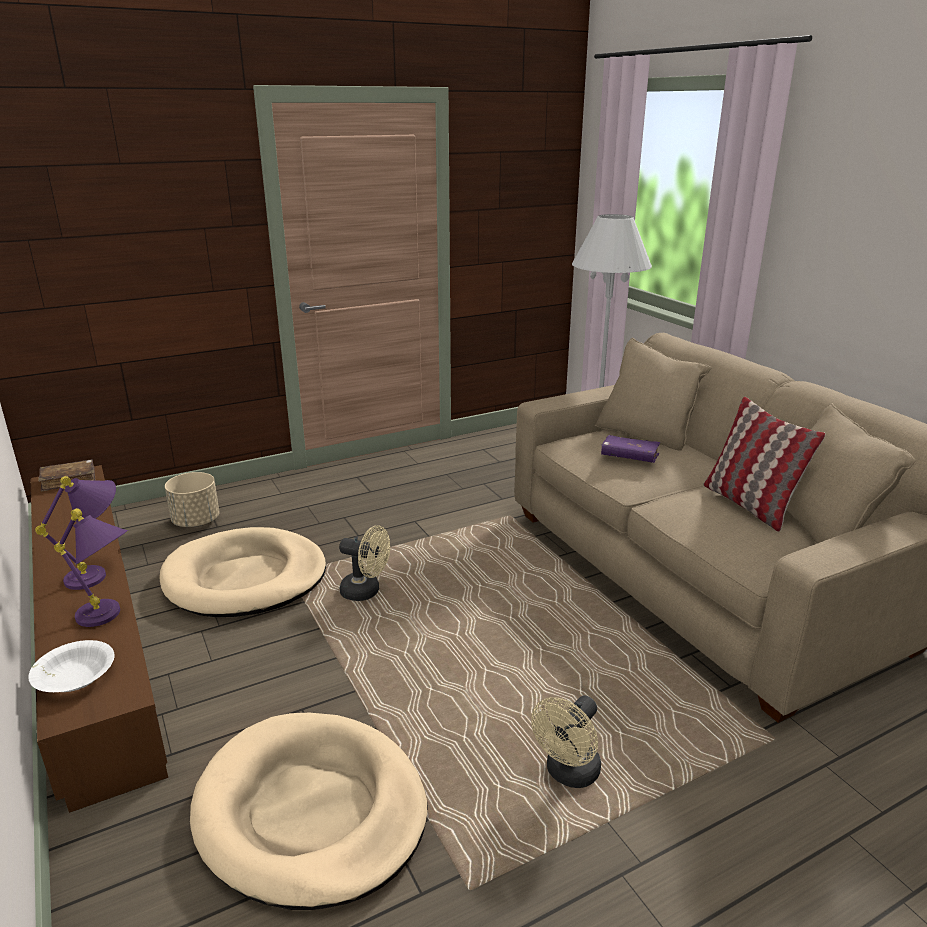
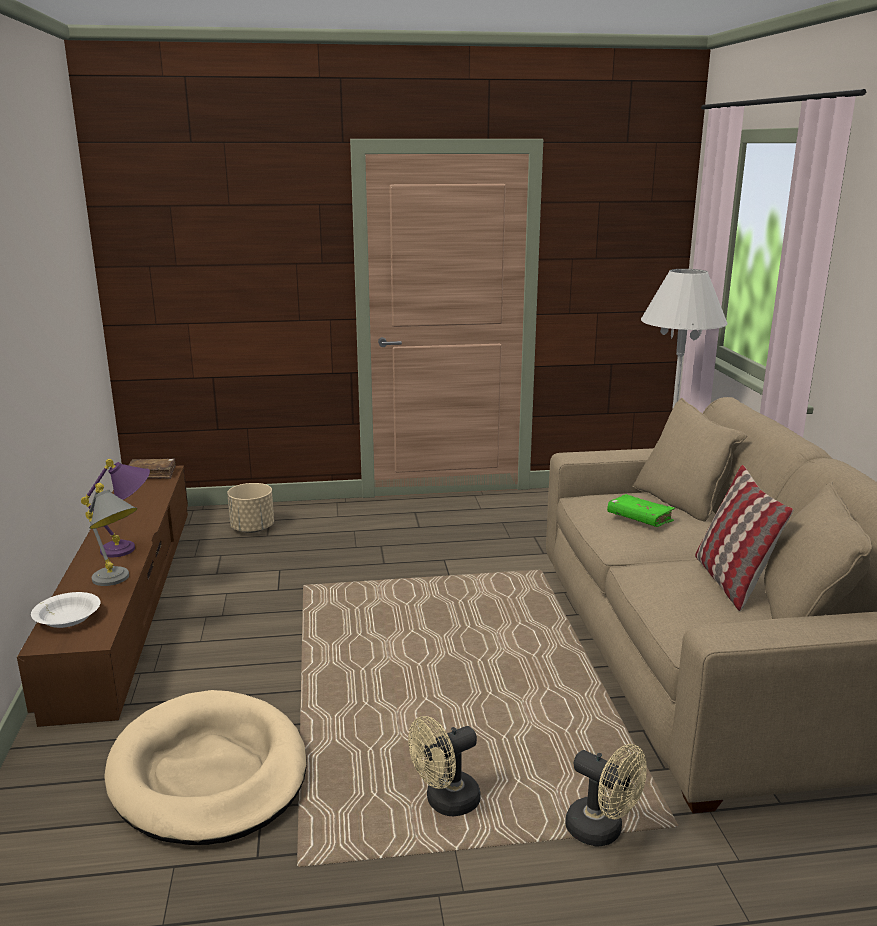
camera: 20 degrees right, 5 degrees down
purple table lamp [54,508,129,627] -> grey table lamp [85,483,137,586]
beige dog bed [160,527,326,617] -> none
beige fan [339,525,390,601] -> beige fan moved to [565,744,647,846]
purple book [601,435,660,463] -> green book [607,494,675,527]

